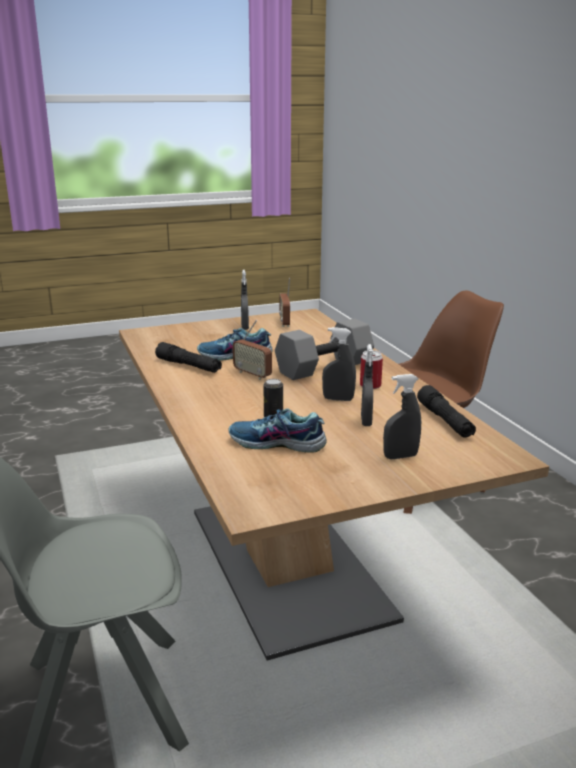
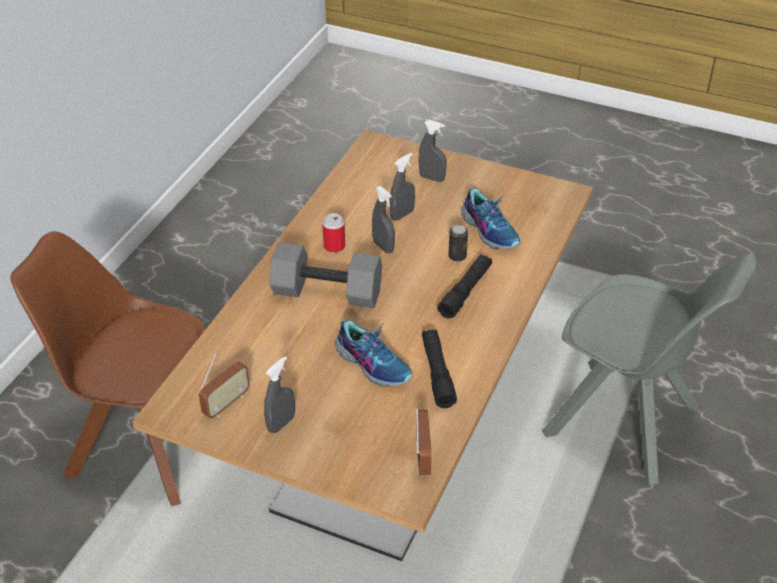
camera: 135 degrees left, 20 degrees up
radio [233,320,272,380] -> radio moved to [416,408,432,475]
black flashlight [417,385,476,438] -> black flashlight moved to [437,255,492,319]

